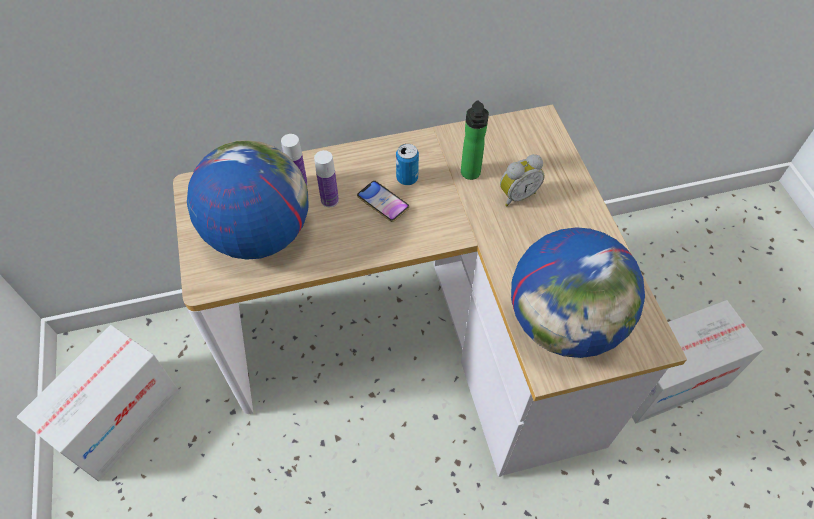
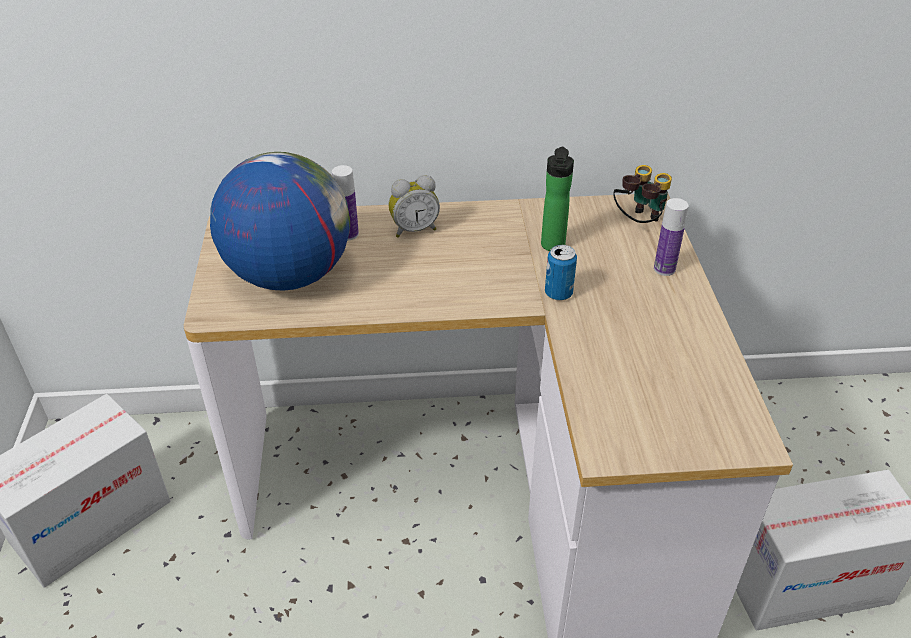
camera: 10 degrees right, 15 degrees down
bottle [314,150,339,207] -> bottle moved to [654,198,689,276]
phone [357,181,410,222] -> none
can [396,144,419,185] -> can moved to [545,245,577,301]
alarm clock [500,154,545,206] -> alarm clock moved to [389,175,440,238]
globe [511,227,645,358] -> none
none -> binoculars [613,165,672,223]

